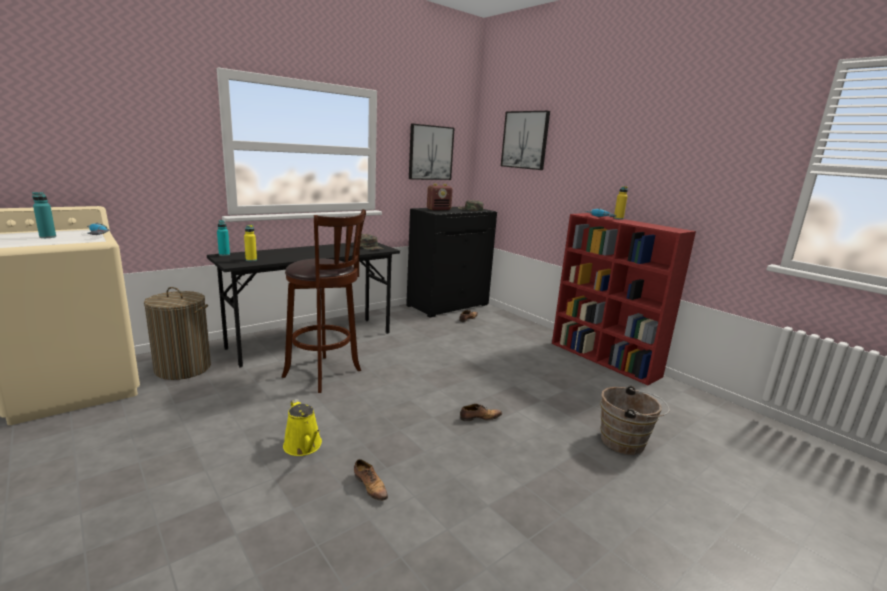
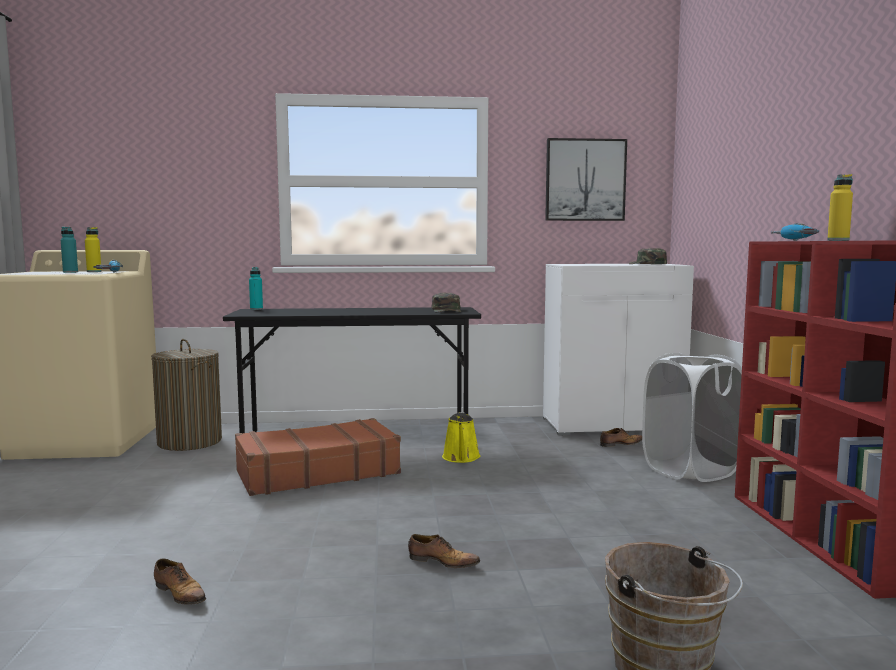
camera: 35 degrees right, 10 degrees down
yellow bottle [244,225,257,261] -> yellow bottle moved to [85,227,102,272]
brown stool [282,209,366,393] -> brown suitcase [235,418,401,496]
yellow watering can [283,399,322,456] -> yellow watering can moved to [442,412,480,463]
shoe [354,459,388,501] -> shoe turned 45 degrees counterclockwise [154,558,206,605]
black cabinet [406,206,497,317] -> white cabinet [543,264,694,435]
radio [427,184,453,210] -> none
picture [501,111,550,170] -> none
none -> white laundry basket [642,353,742,482]

